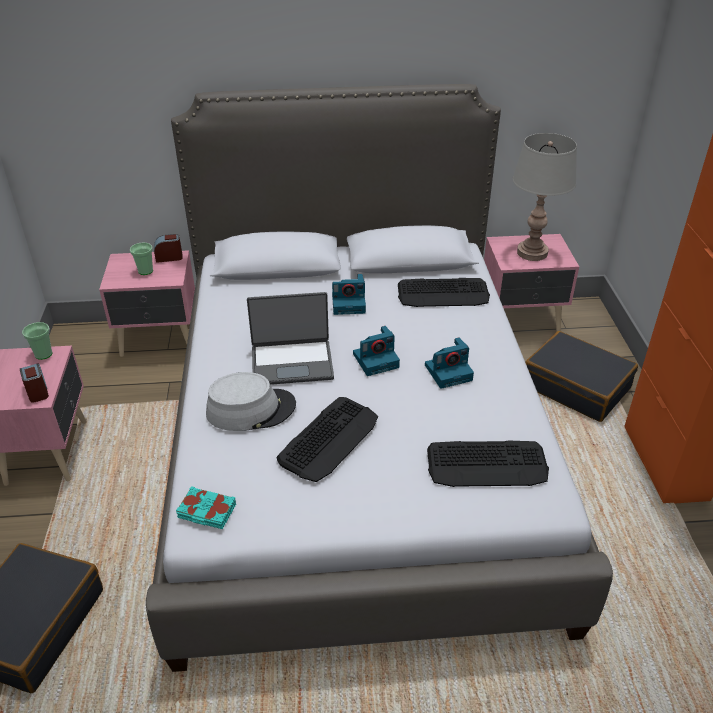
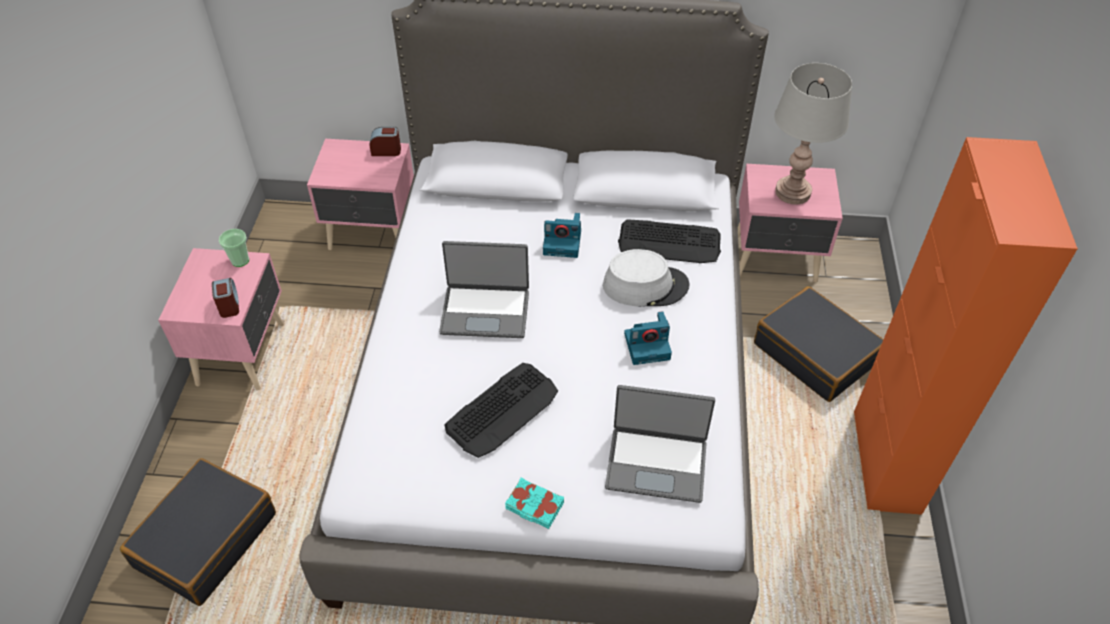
camera: 10 degrees right, 10 degrees up
cup [130,242,153,275] -> none
turquoise book [176,486,236,529] -> turquoise book moved to [505,478,564,529]
grey hat [206,372,296,431] -> grey hat moved to [603,249,689,307]
camera [353,326,400,376] -> none
keyboard [427,441,549,487] -> laptop [605,385,715,503]

